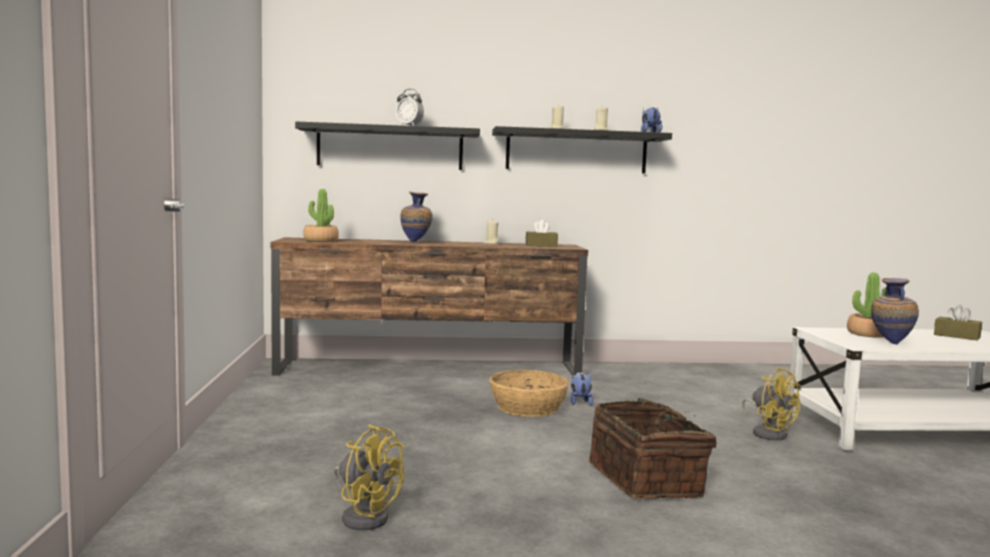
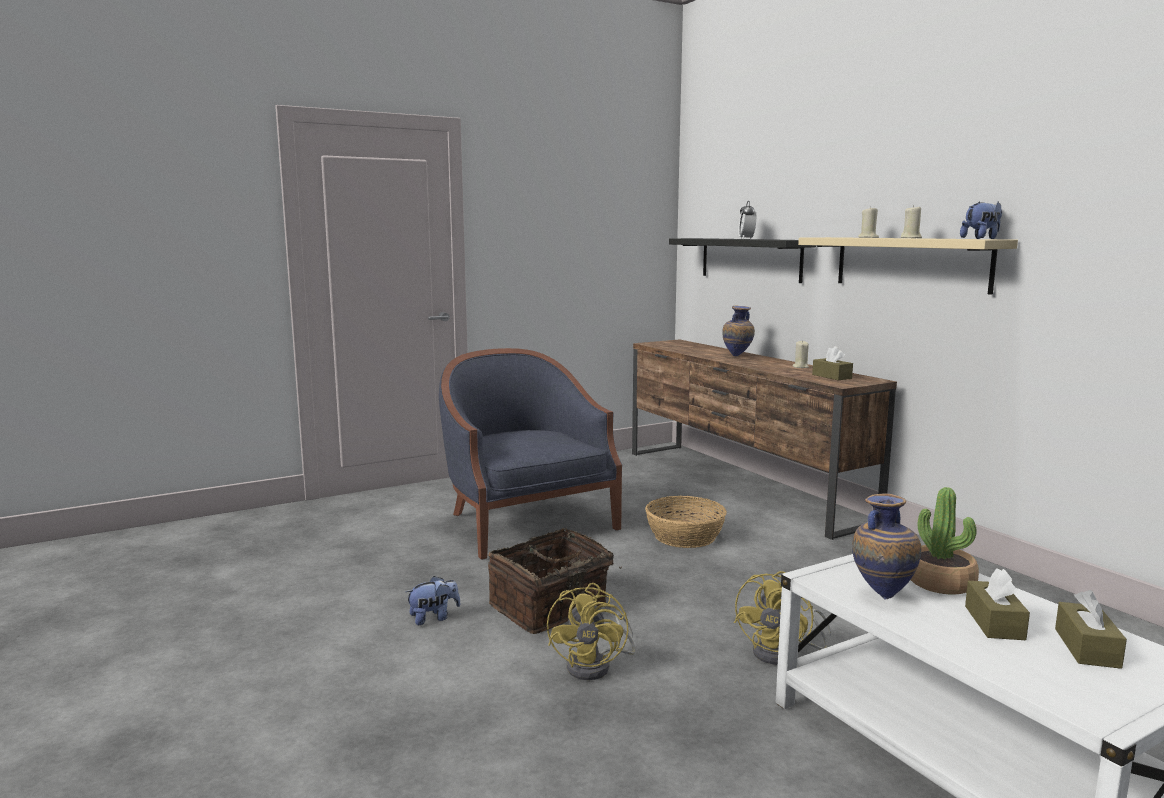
camera: 65 degrees right, 5 degrees up
potted plant [303,189,339,242] -> none
yellow fan [334,424,404,531] -> yellow fan moved to [547,583,636,680]
black shelf [492,126,672,173] -> beige shelf [798,237,1018,295]
plush toy [571,372,593,406] -> plush toy moved to [405,576,460,625]
none -> blue armchair [439,348,622,560]
none -> brown tissue box [965,568,1030,640]

